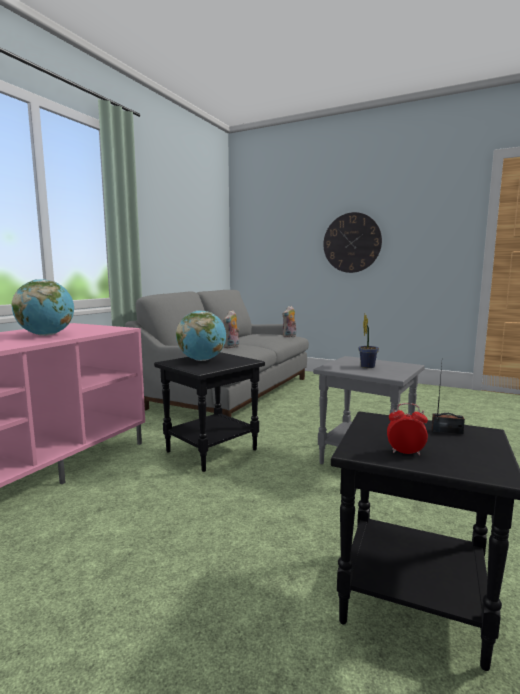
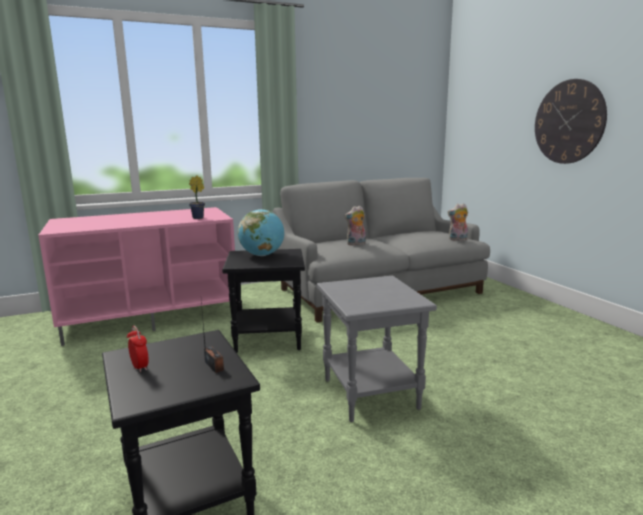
camera: 40 degrees right, 5 degrees up
globe [12,279,74,336] -> none
potted plant [358,314,379,368] -> potted plant moved to [189,175,205,219]

